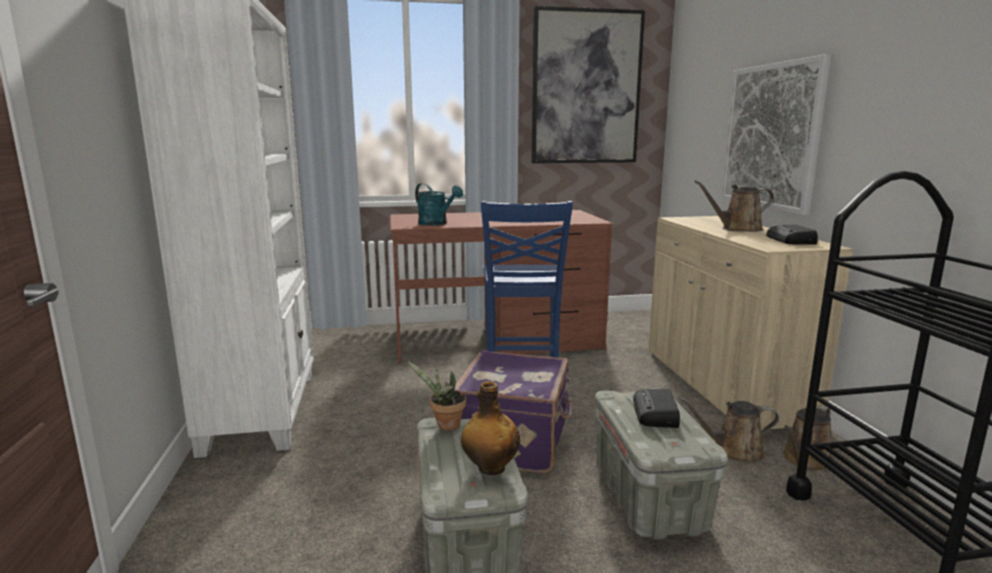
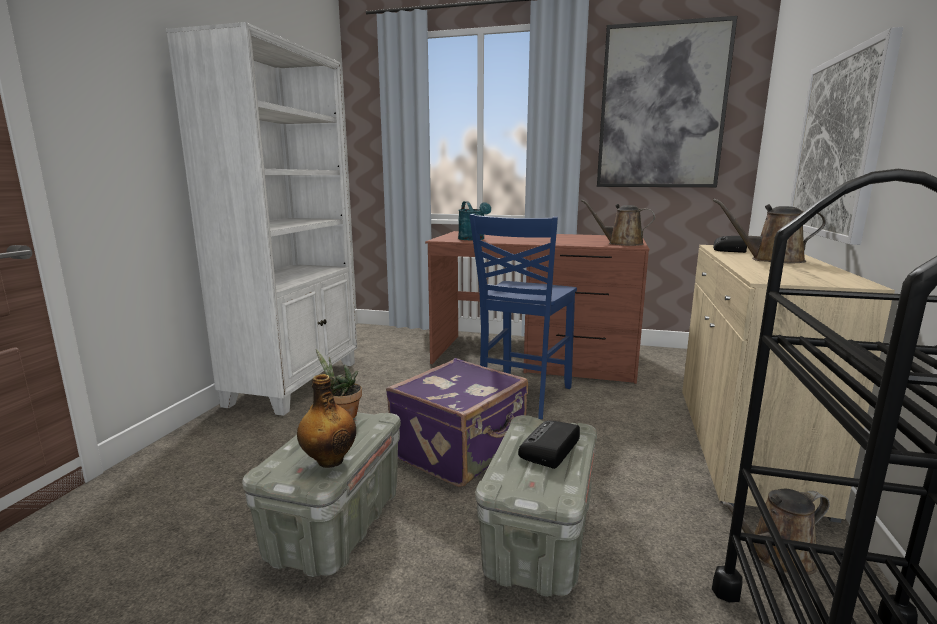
camera: 25 degrees right, 0 degrees up
brown watering can [679,397,779,463] -> brown watering can moved to [581,200,655,246]
radio [766,224,818,244] -> radio moved to [713,236,747,253]

